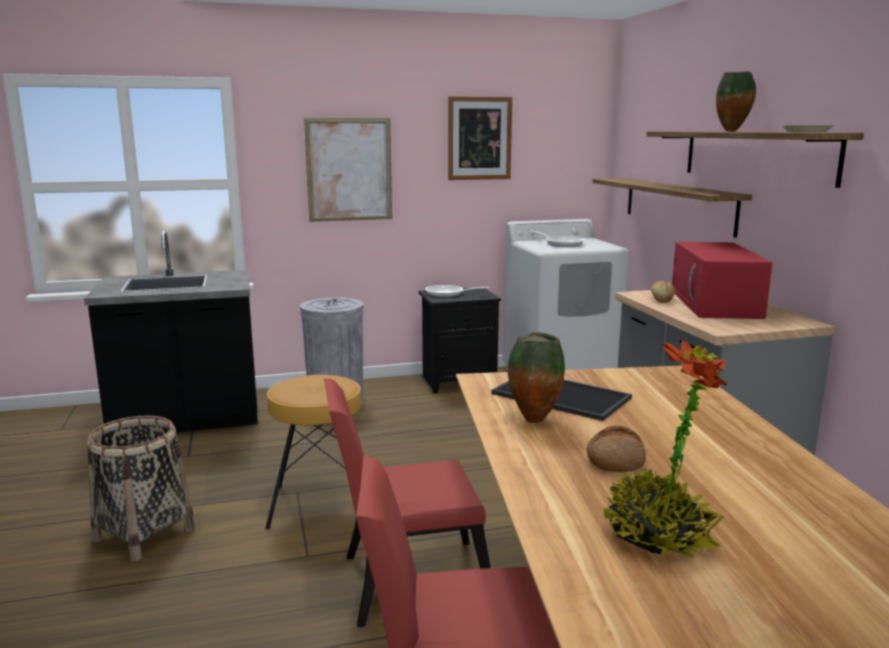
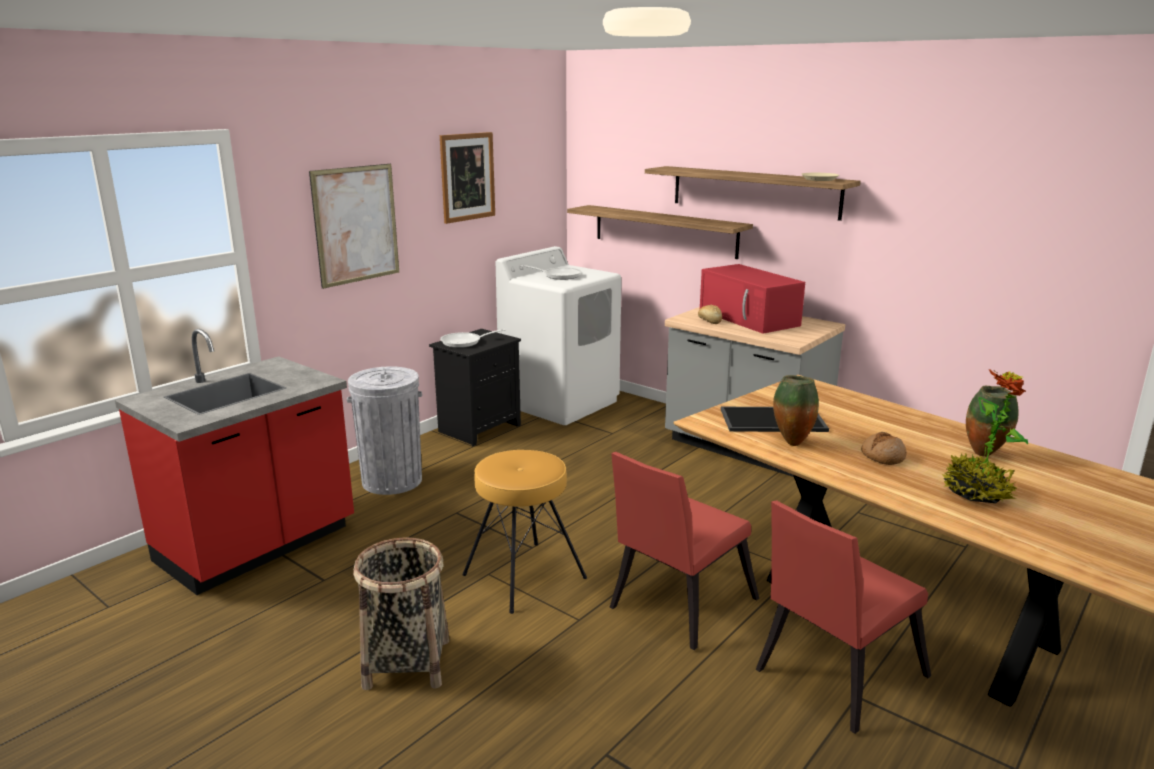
camera: 35 degrees left, 5 degrees up
black counter [84,230,258,433] -> red counter [115,329,354,595]
vase [716,72,756,132] -> vase moved to [966,386,1018,457]

